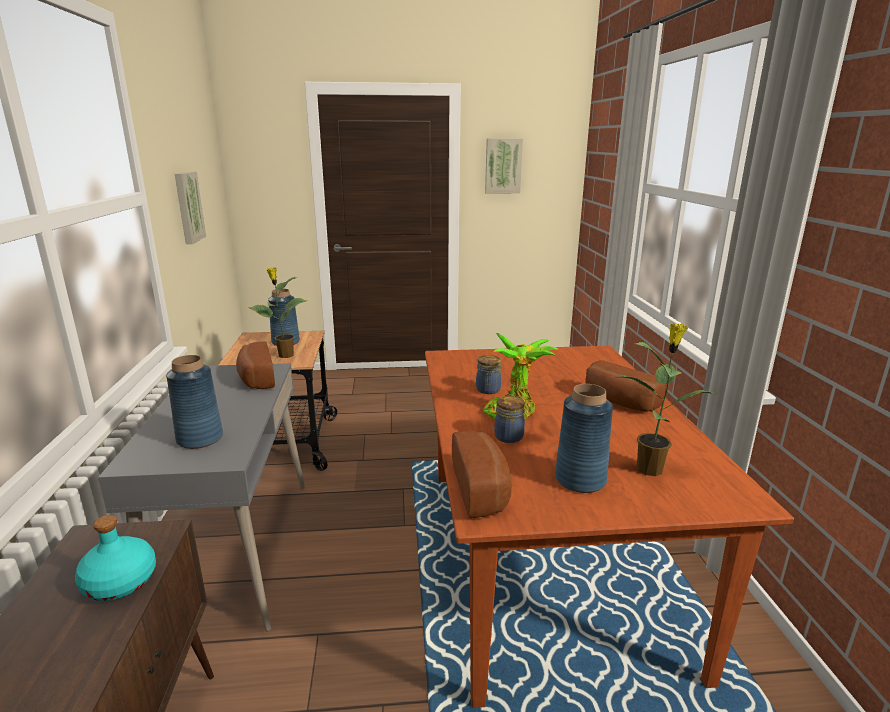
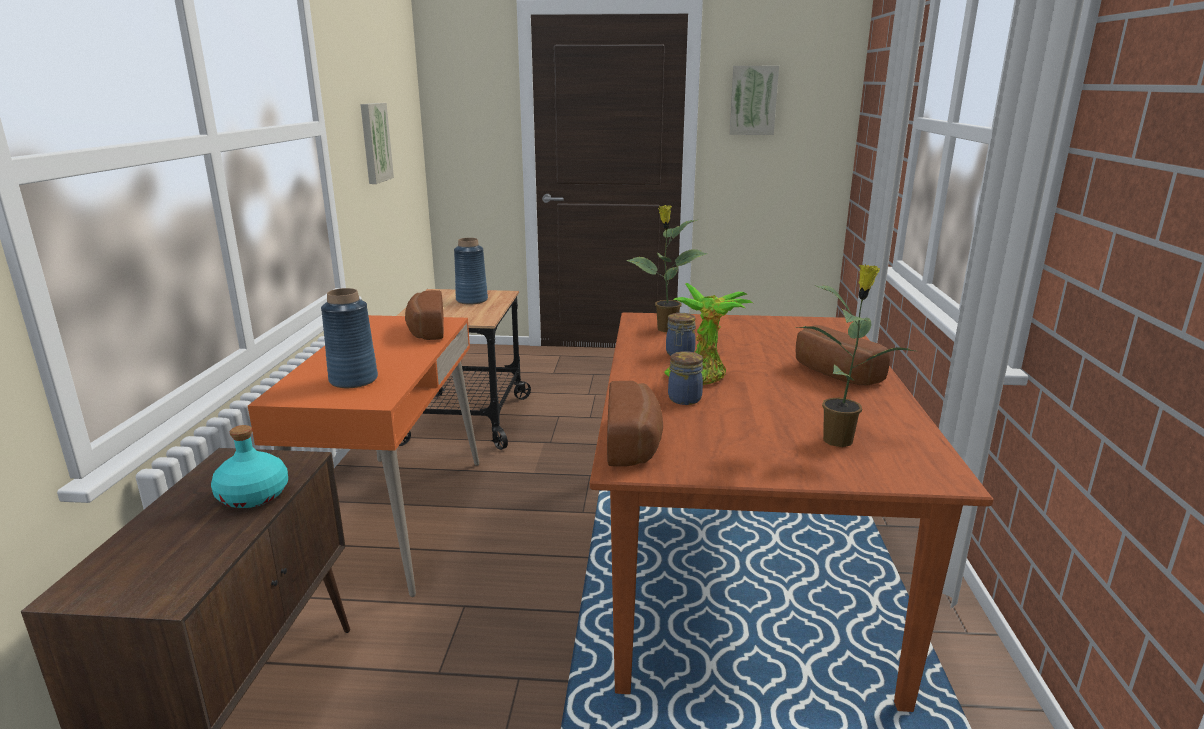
camera: 10 degrees right, 0 degrees up
grey desk [98,363,305,632] -> orange desk [248,315,479,597]
potted plant [249,267,307,358] -> potted plant moved to [626,205,708,332]
blue vase [555,384,613,493] -> none

